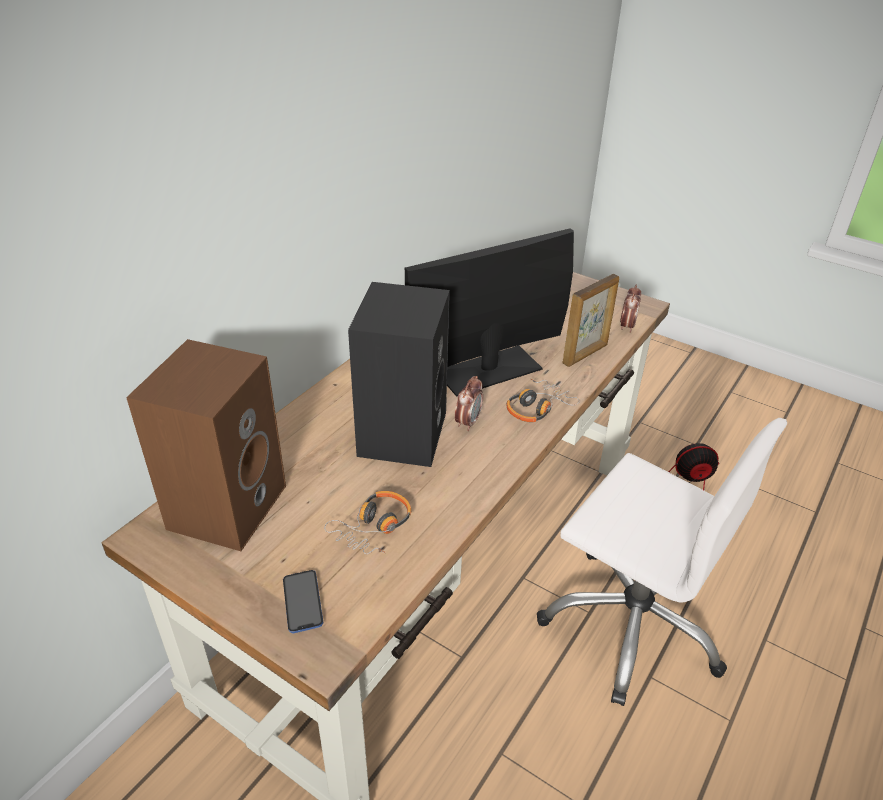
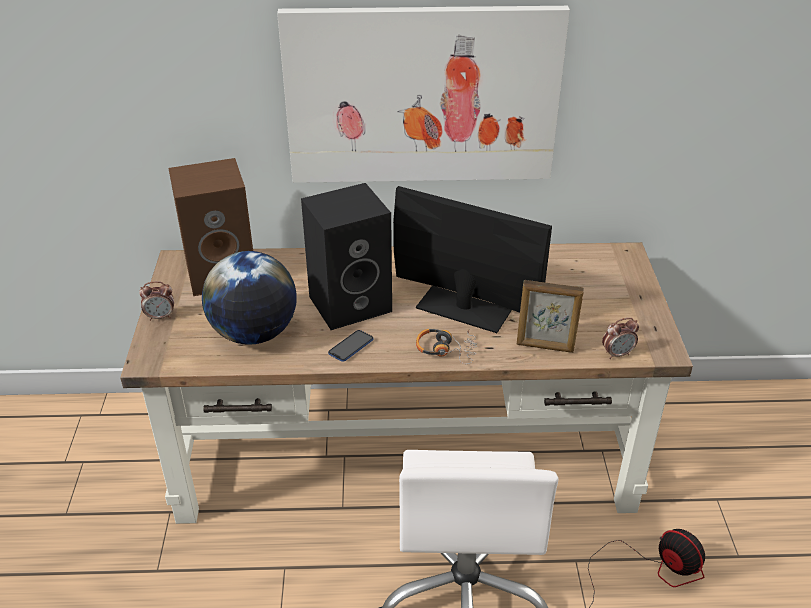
camera: 55 degrees right, 0 degrees up
phone [283,570,324,633] -> phone moved to [328,330,374,362]
headphones [324,491,411,554] -> globe [202,251,297,345]
alarm clock [455,376,483,431] -> alarm clock moved to [139,281,174,321]
none -> picture [277,6,570,183]

